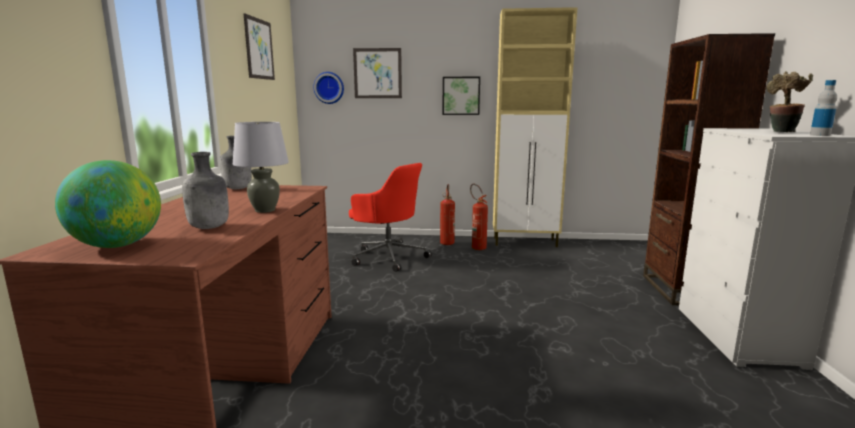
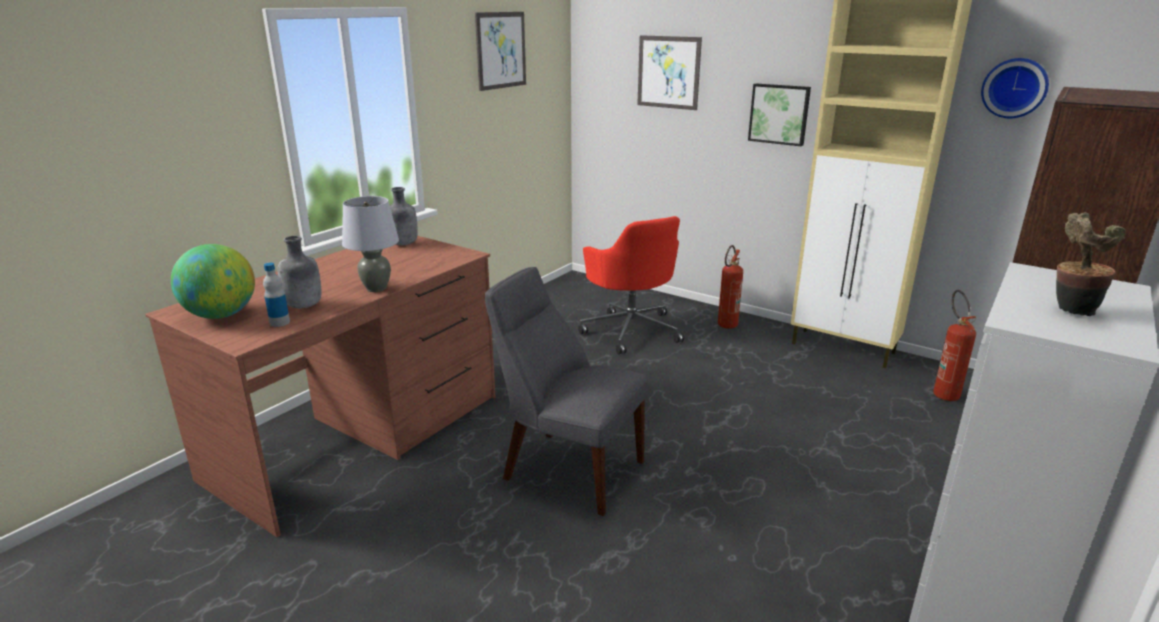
camera: 30 degrees right, 10 degrees up
wall clock [313,72,344,104] -> wall clock moved to [981,58,1049,118]
fire extinguisher [470,184,488,250] -> fire extinguisher moved to [933,290,976,401]
bottle [810,80,837,136] -> bottle moved to [263,263,290,327]
none -> grey chair [485,267,648,516]

